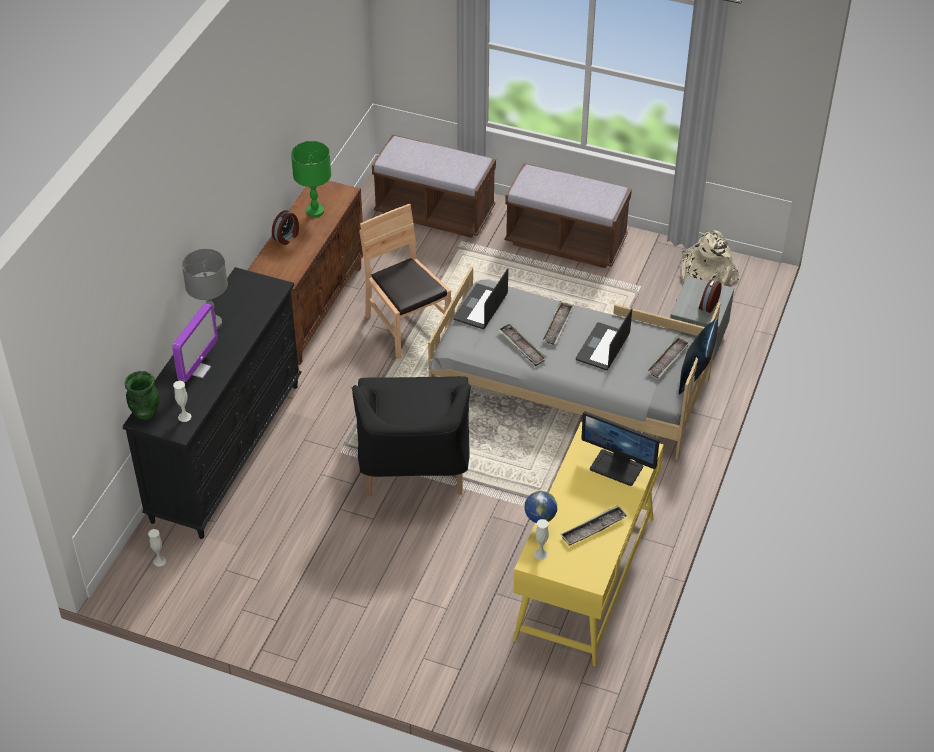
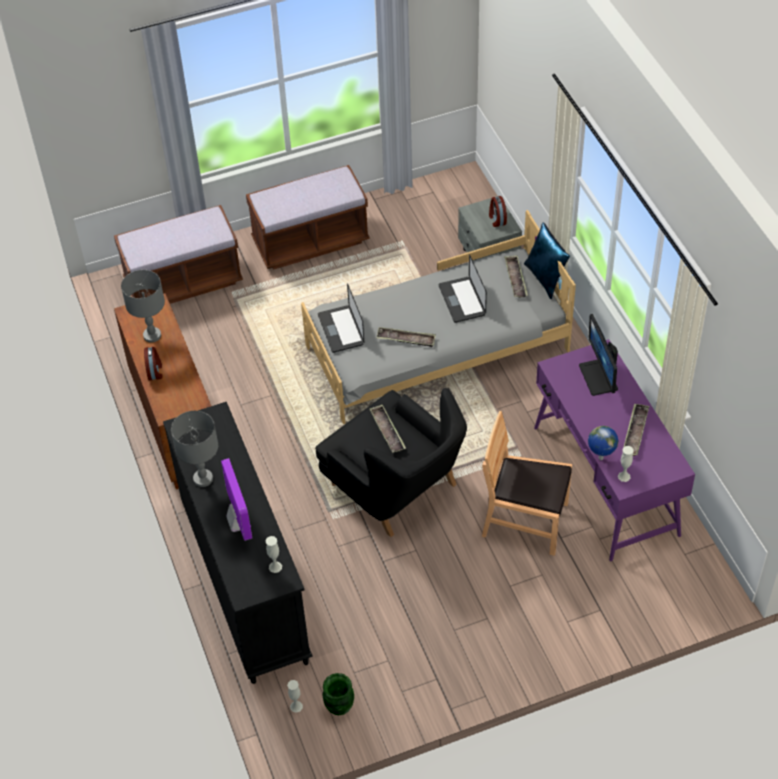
camera: 40 degrees left, 5 degrees up
green vase [124,371,159,420] -> green vase moved to [323,673,354,715]
green table lamp [291,141,331,217] -> grey table lamp [121,270,165,343]
brown chair [359,204,451,359] -> brown chair moved to [482,411,572,556]
yellow desk [513,422,664,666] -> purple desk [534,339,695,561]
tray [542,301,574,345] -> tray moved to [369,404,406,453]
monitor [581,411,660,486] -> monitor turned 90 degrees clockwise [579,314,618,396]
beige backpack [680,230,739,286] -> none

